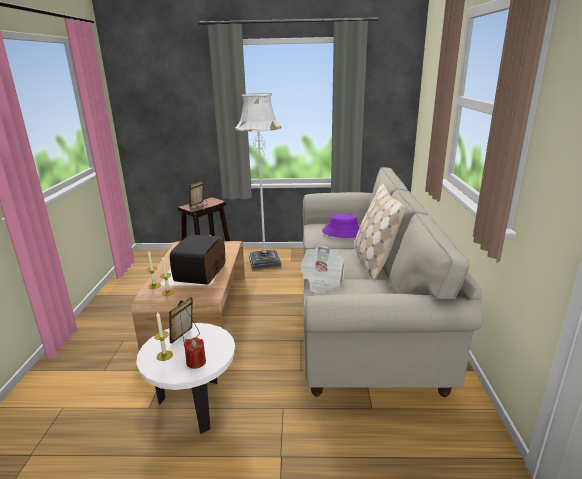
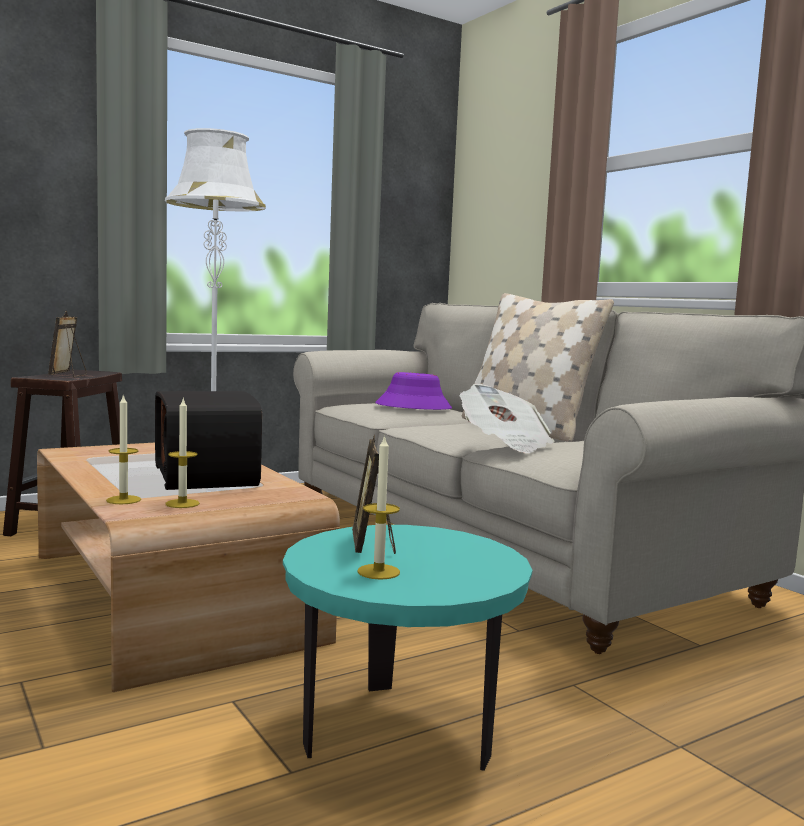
camera: 35 degrees left, 15 degrees down
white side table [136,323,235,434] -> turquoise side table [283,525,532,771]
red candle [184,337,206,369] -> none

